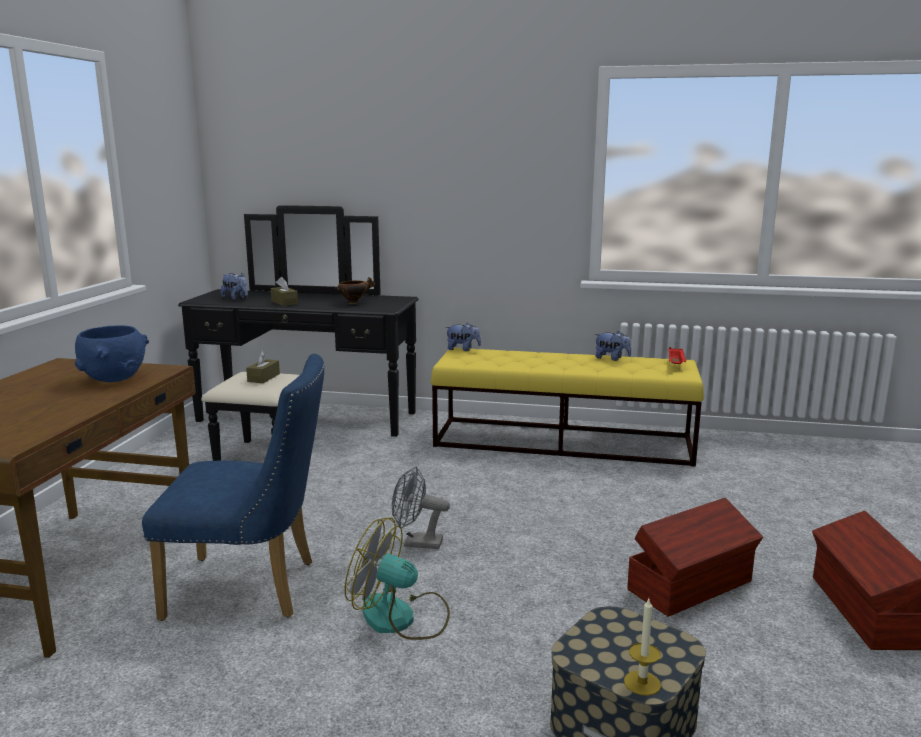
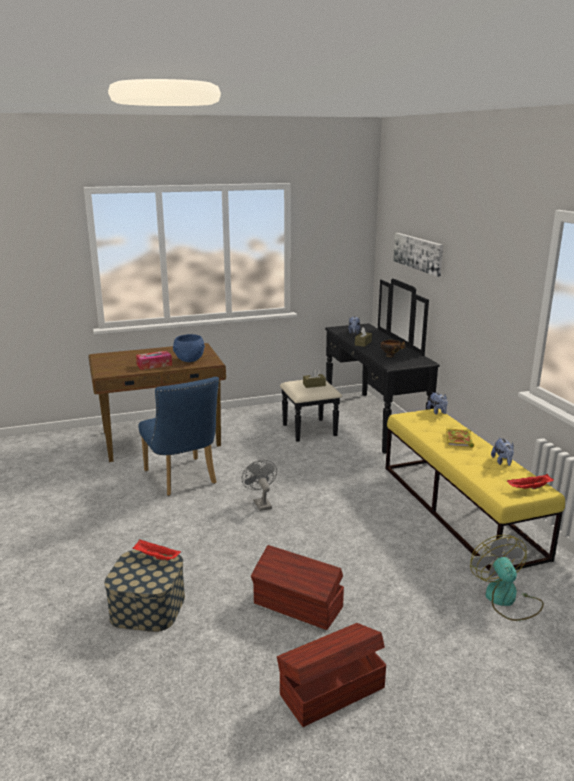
camera: 60 degrees right, 5 degrees up
fan [345,517,450,640] -> fan moved to [470,535,544,621]
candle [624,599,661,696] -> none
none -> red tray [132,540,181,561]
none -> tissue box [136,351,172,370]
none -> picture [393,233,443,277]
none -> book [446,428,474,448]

